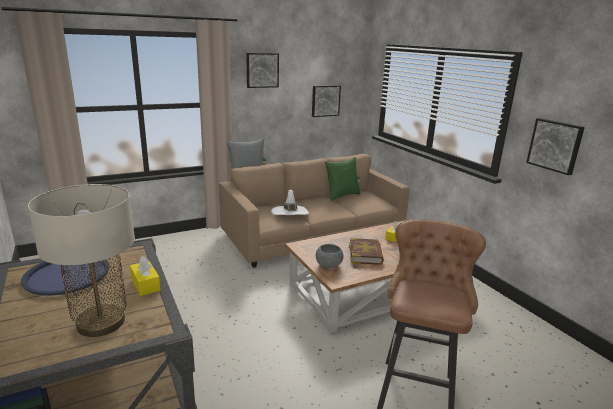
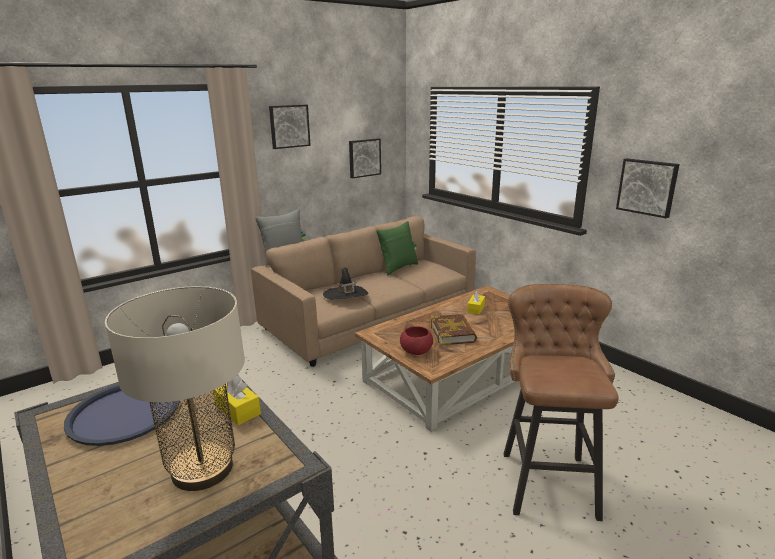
camera: 10 degrees left, 0 degrees up
white hat [271,190,309,215] -> black hat [323,267,368,300]
grey bowl [316,244,343,268] -> red bowl [400,326,433,355]

